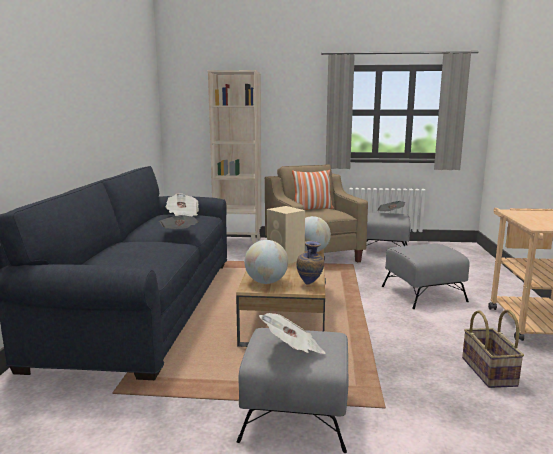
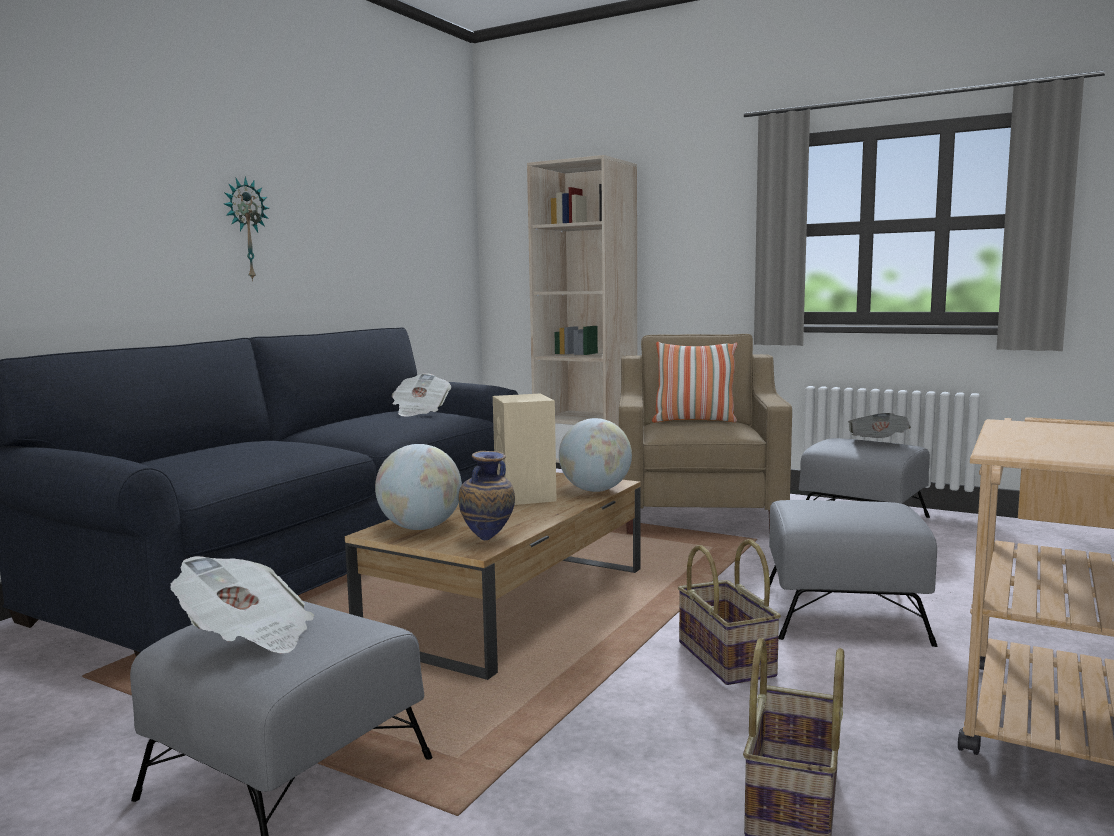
camera: 25 degrees right, 5 degrees down
newspaper [159,215,198,229] -> none
none -> wall clock [224,176,269,281]
none -> basket [678,539,781,685]

